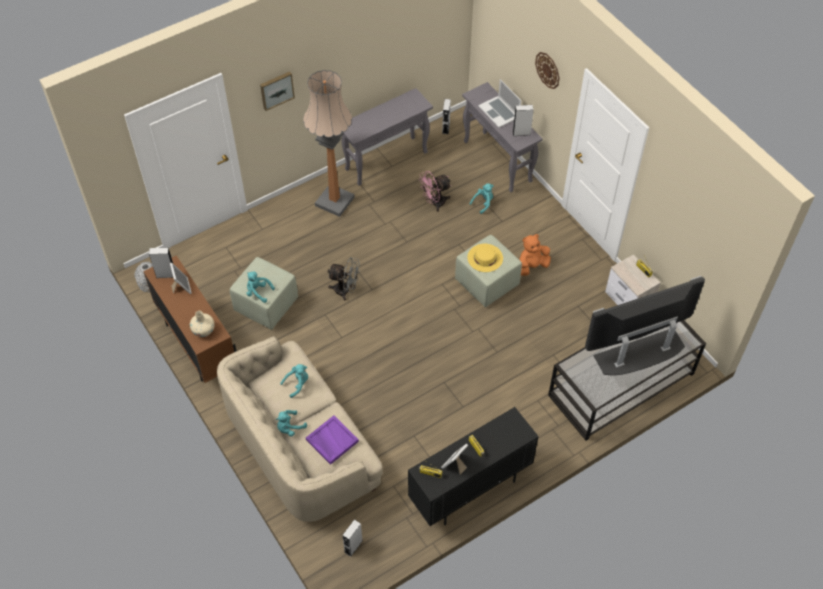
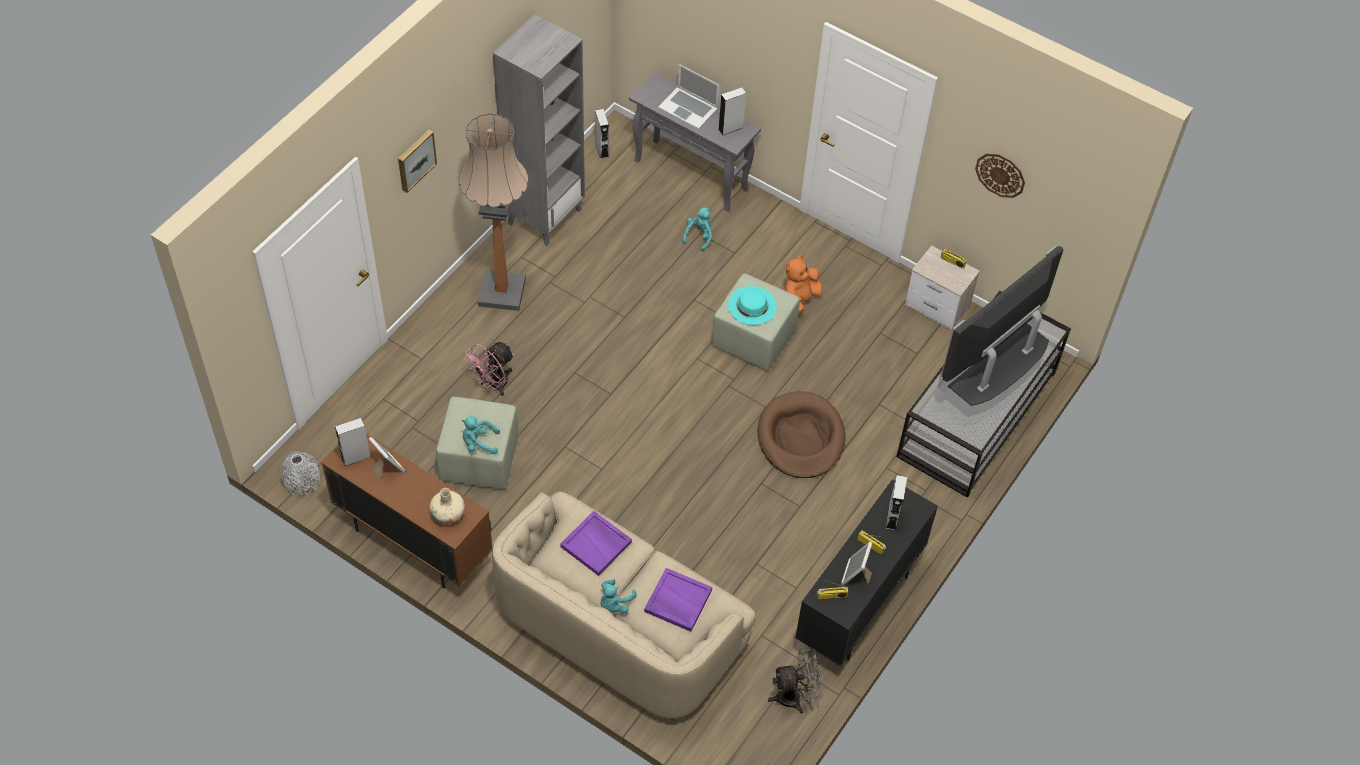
camera: 25 degrees left, 0 degrees up
turquoise plush toy [280,364,308,398] -> purple tray [561,511,632,576]
grey fan [328,257,360,301] -> grey fan moved to [768,649,823,713]
grey console table [341,88,433,186] -> grey bookcase [493,14,585,246]
grey speaker [342,519,363,557] -> grey speaker moved to [885,475,907,530]
pink fan [419,171,451,212] -> pink fan moved to [464,342,514,396]
yellow hat [467,244,503,272] -> turquoise hat [728,286,777,325]
wall clock [535,52,560,89] -> wall clock moved to [975,154,1025,198]
none -> brown dog bed [757,391,845,478]

